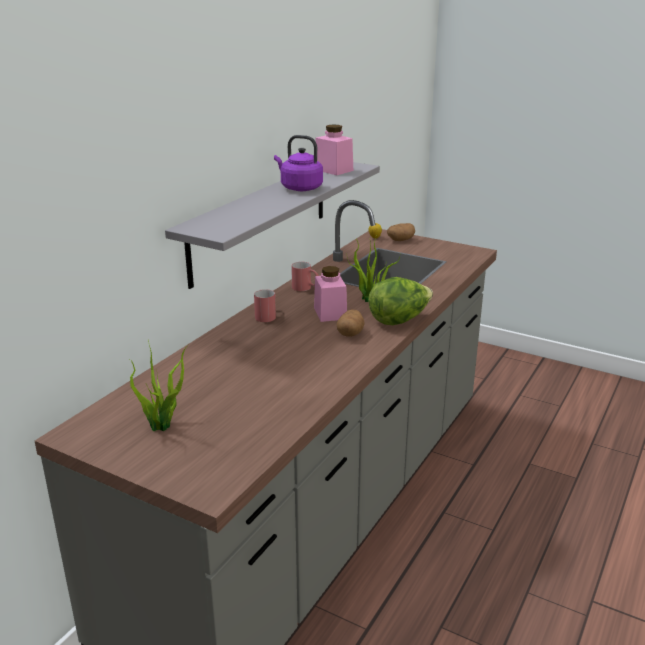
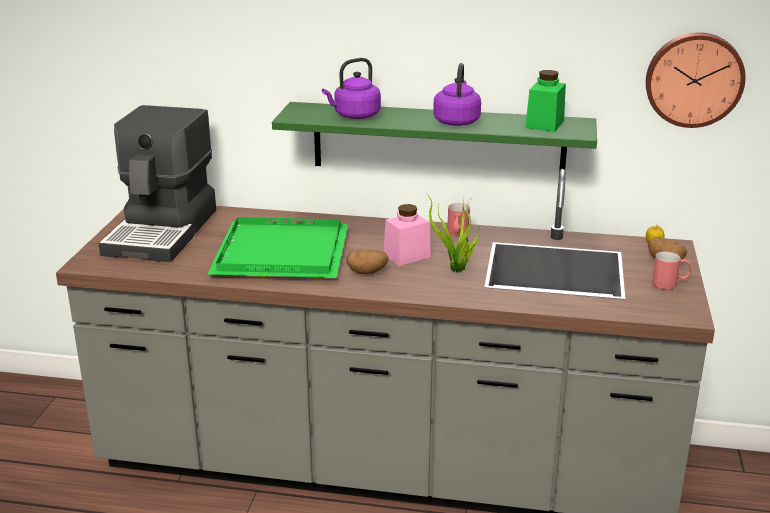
camera: 70 degrees right, 0 degrees up
potted plant [130,340,189,431] -> coffee machine [98,105,216,262]
grey shelf [165,162,380,289] -> green shelf [272,102,597,171]
red mug [254,289,276,322] -> red mug moved to [652,252,692,290]
pink jar [315,124,353,175] -> green jar [525,70,566,132]
lettuce [368,277,433,325] -> none
none -> green tray [207,217,348,279]
none -> purple kettle [322,58,381,119]
none -> wall clock [646,32,746,128]

